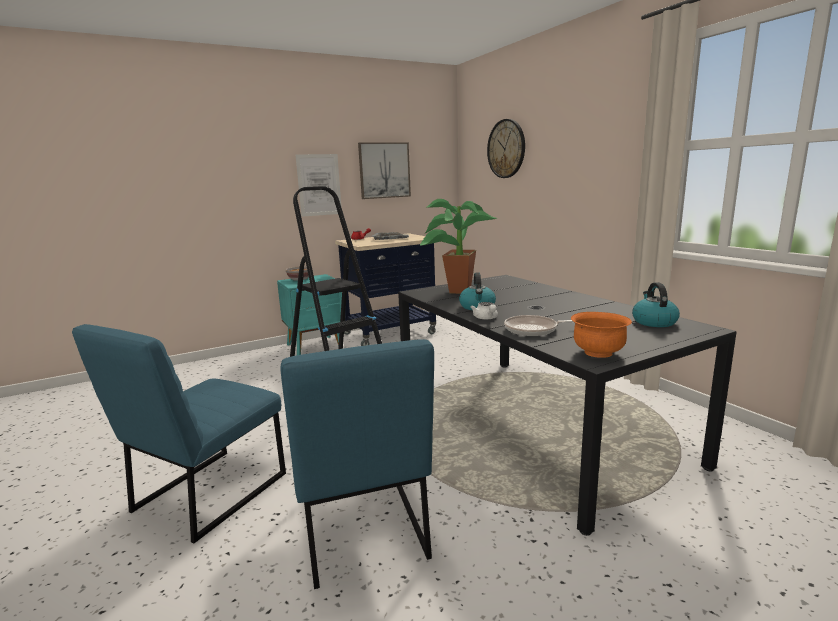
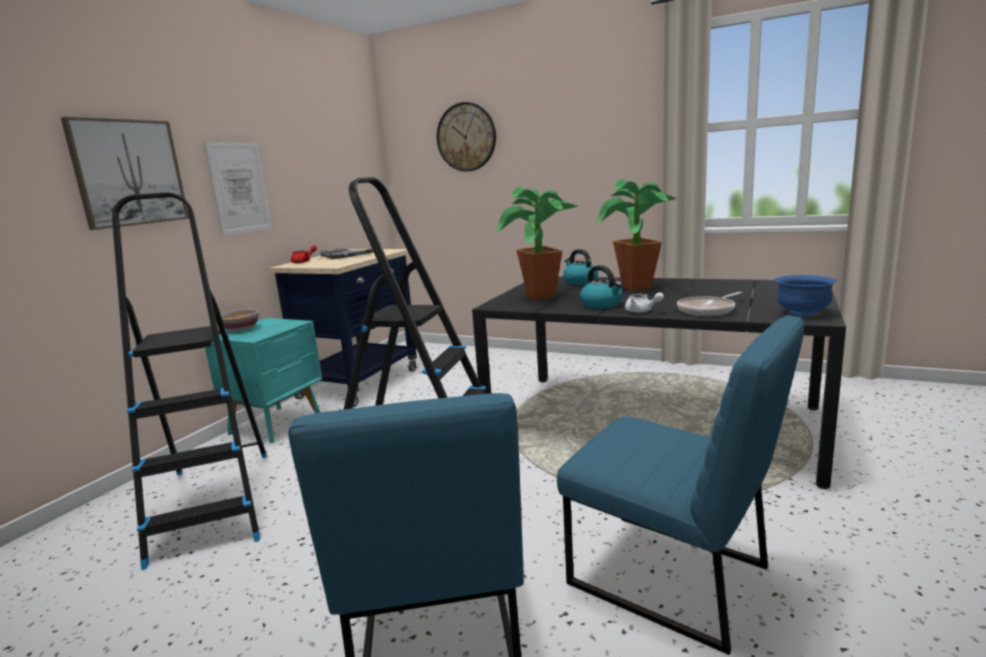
camera: 35 degrees left, 0 degrees up
picture [358,142,411,199] -> picture moved to [61,117,189,230]
orange bowl [571,312,632,358] -> blue bowl [774,275,837,317]
kettle [632,282,680,327] -> kettle moved to [563,249,598,285]
none -> black step ladder [112,192,267,570]
none -> potted plant [596,179,677,290]

